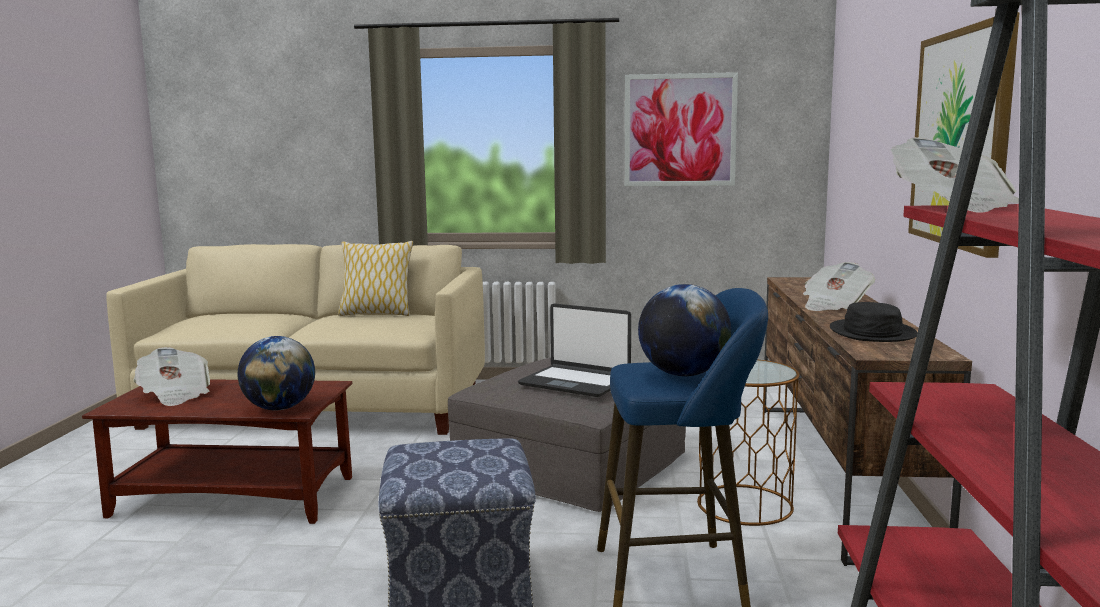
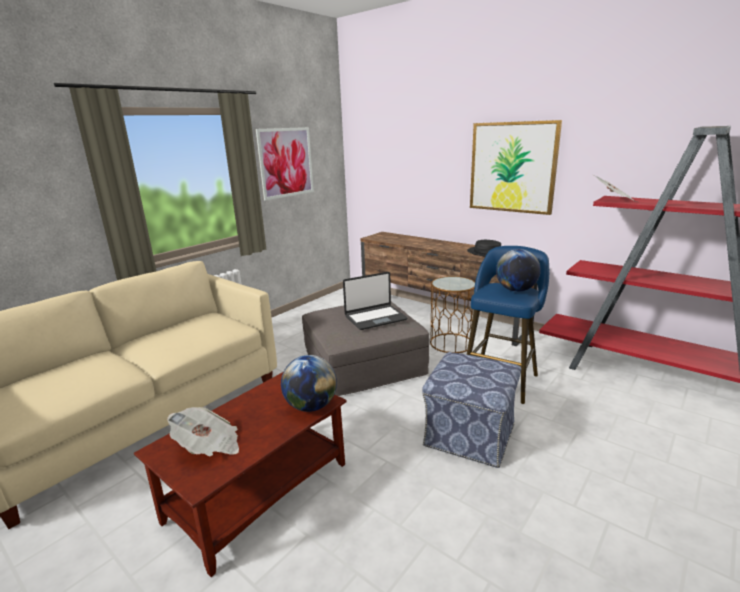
camera: 55 degrees left, 10 degrees up
pillow [338,241,413,316] -> none
newspaper [803,262,875,311] -> none

